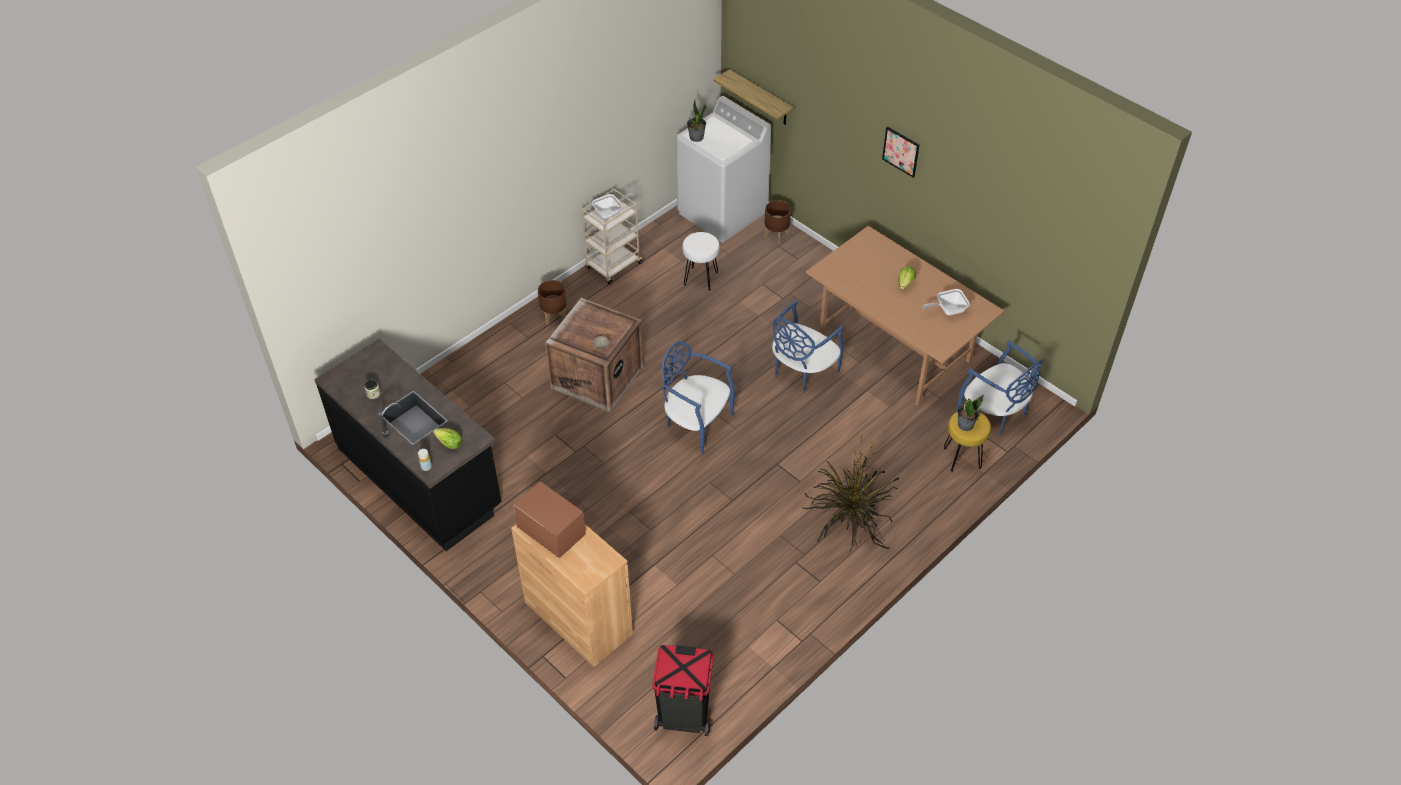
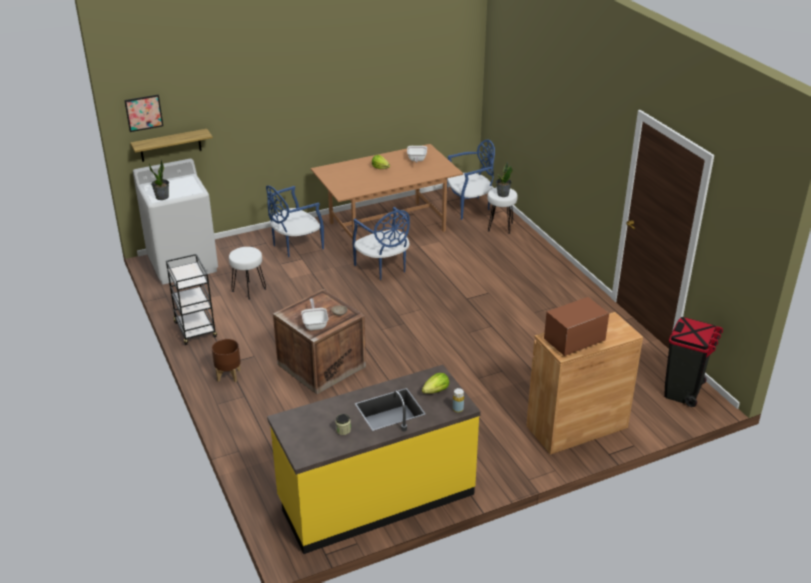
camera: 70 degrees left, 15 degrees down
black counter [314,339,502,551] -> yellow counter [267,365,481,554]
beige cart [582,189,644,285] -> black cart [166,254,217,345]
frying pan [592,193,634,219] -> frying pan moved to [301,298,329,330]
blue chair [662,341,735,454] -> blue chair moved to [266,185,324,257]
brown planter [764,200,791,244] -> none
potted plant [802,435,900,554] -> none
picture [882,126,919,178] -> picture moved to [124,95,163,132]
yellow stool [944,412,991,472] -> white stool [487,187,518,234]

